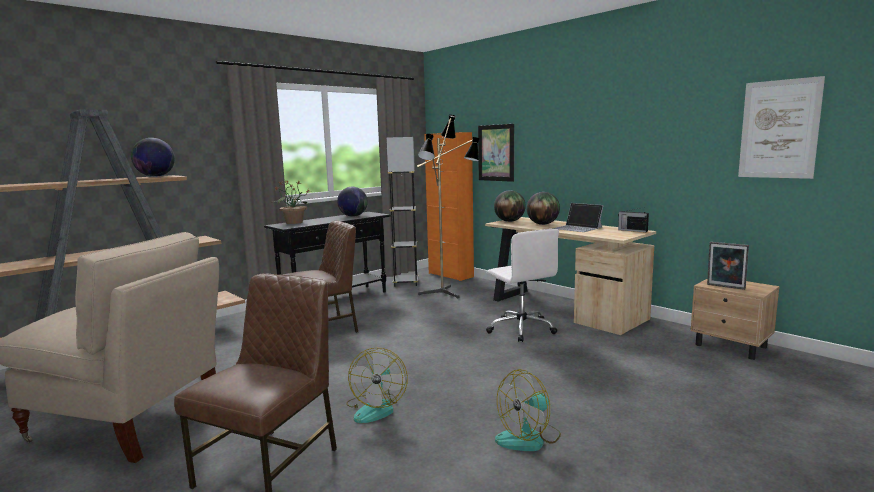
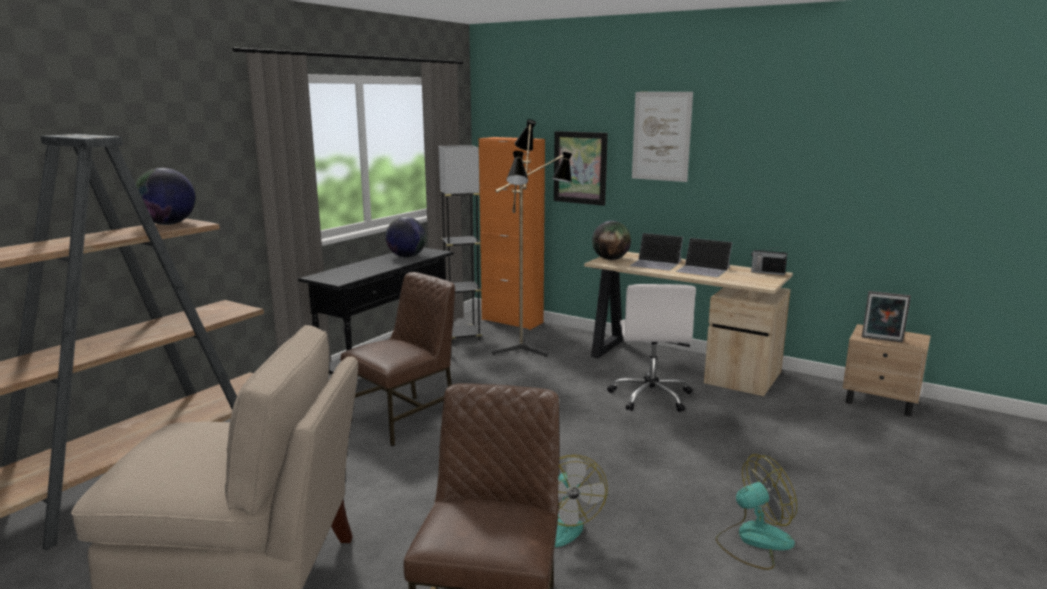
camera: 15 degrees left, 5 degrees up
potted plant [273,181,309,224] -> none
white office chair [486,229,559,342] -> white office chair turned 45 degrees clockwise [607,284,696,412]
fan [495,369,561,451] -> fan turned 150 degrees counterclockwise [716,454,797,570]
globe [526,192,560,225] -> laptop [630,233,683,271]
picture [738,76,825,179] -> picture moved to [632,92,693,182]

